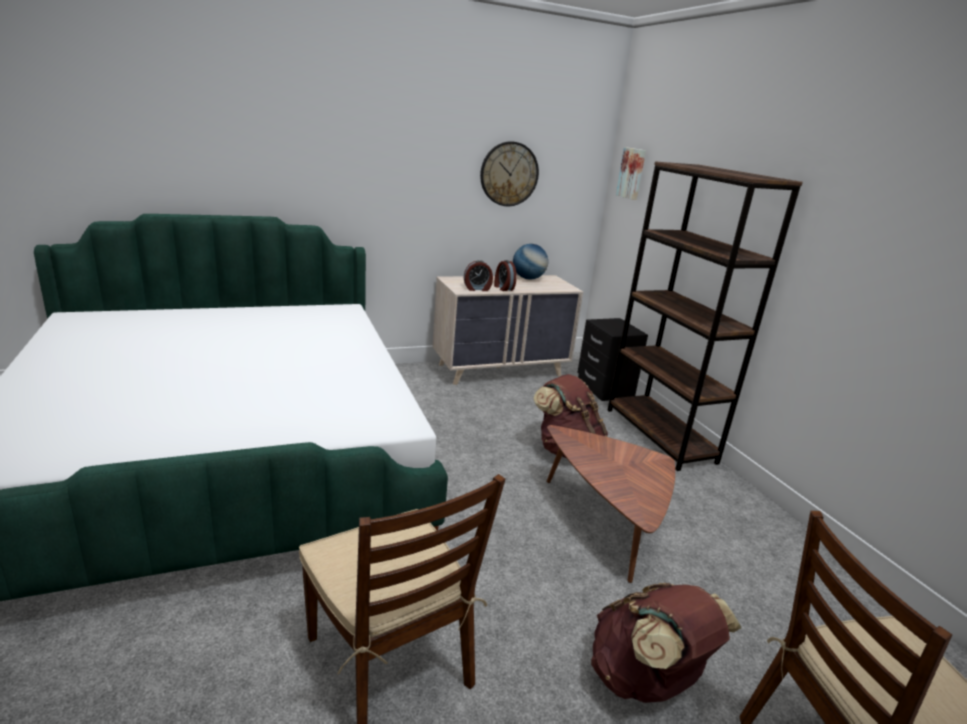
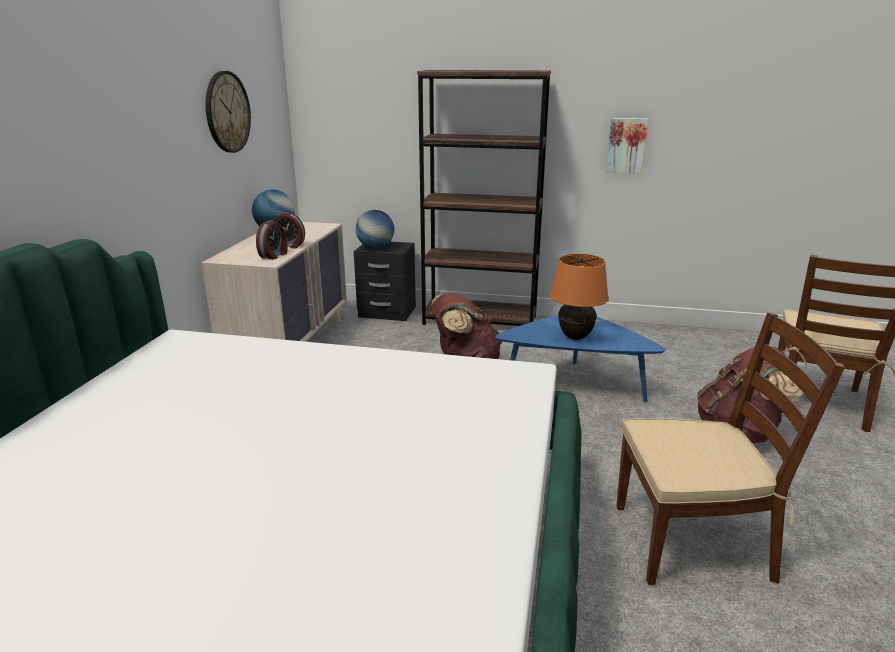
camera: 55 degrees left, 0 degrees up
brown coffee table [547,425,675,583] -> blue coffee table [495,315,666,402]
picture [616,147,646,200] -> picture moved to [606,118,649,174]
none -> globe [356,210,394,249]
none -> orange table lamp [550,254,609,340]

